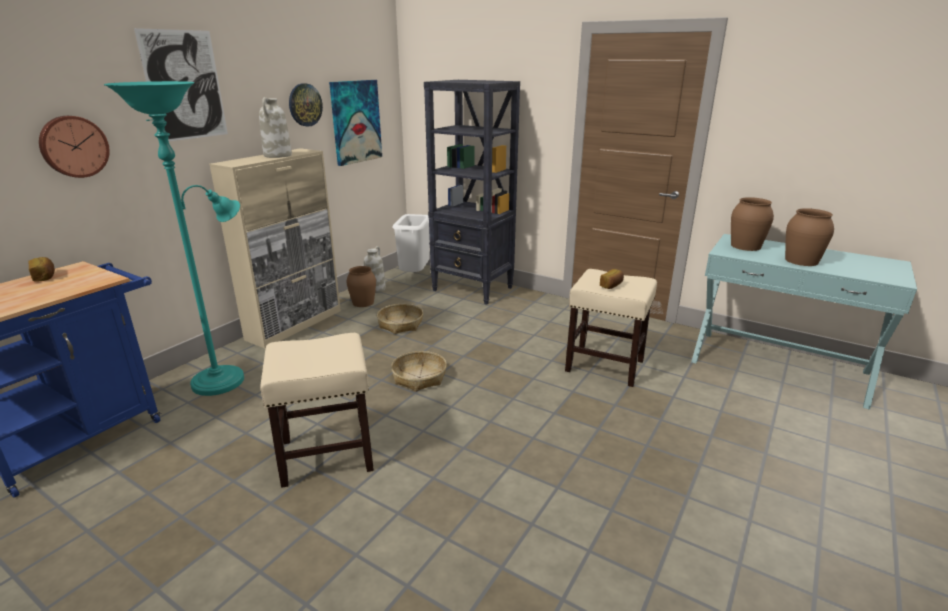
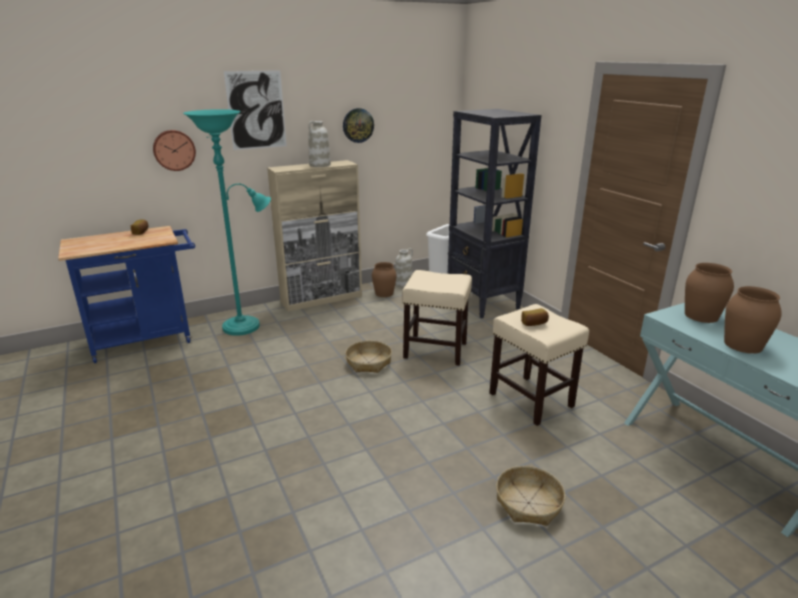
camera: 30 degrees right, 0 degrees up
beige stool [260,333,374,488] -> beige stool moved to [402,270,472,366]
picture [329,80,382,166] -> none
basket [377,304,423,334] -> basket moved to [496,466,565,526]

